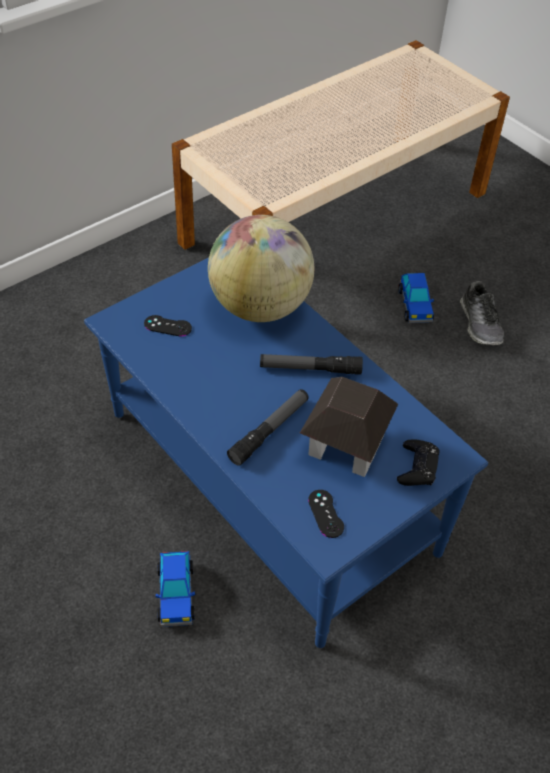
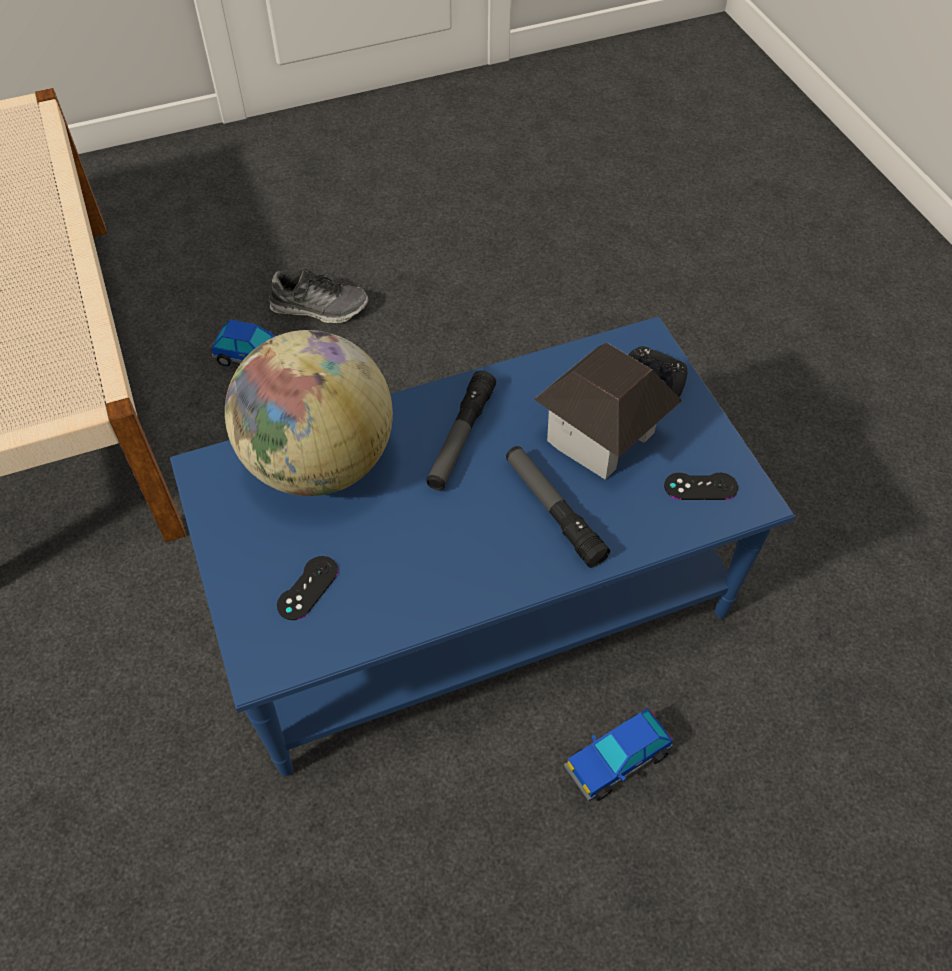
camera: 70 degrees left, 5 degrees up
toy car [155,551,196,627] -> toy car turned 135 degrees clockwise [564,708,673,802]

